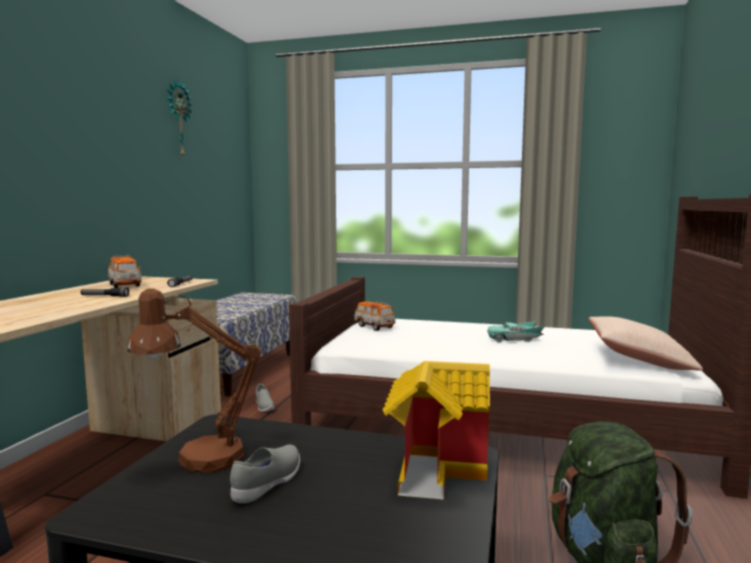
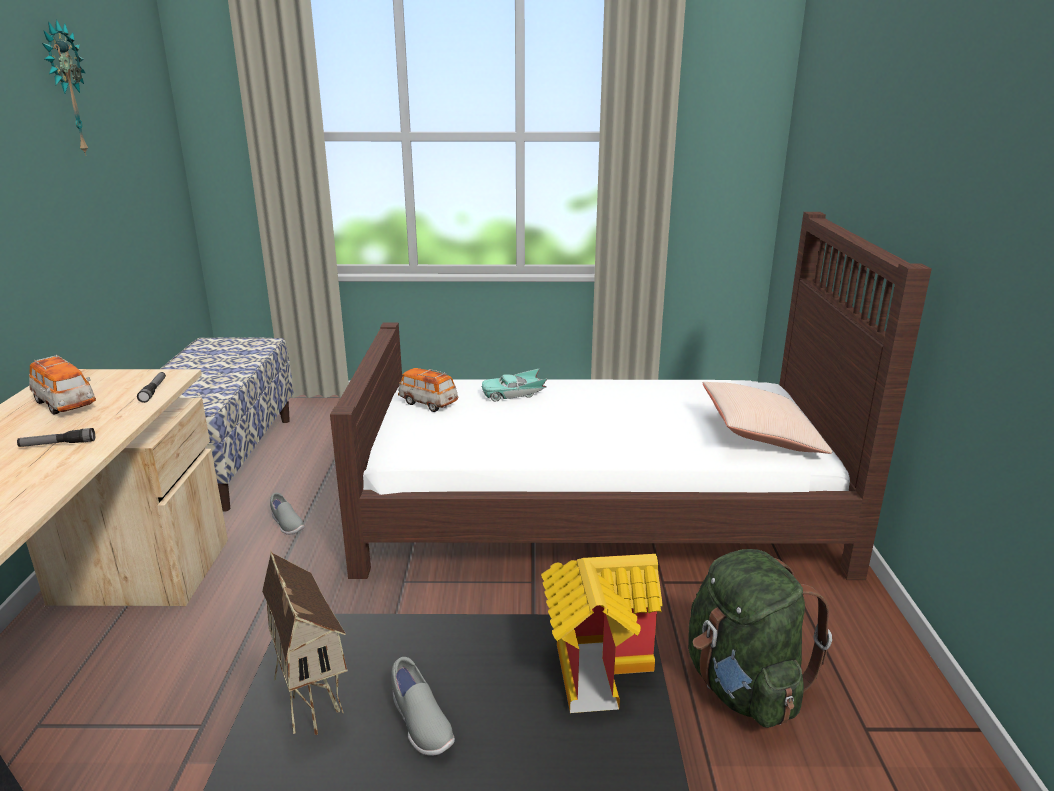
camera: 15 degrees left, 15 degrees up
brown table lamp [127,289,262,473] -> toy house [262,551,348,735]
grey shoe [230,444,300,503] -> grey shoe turned 135 degrees clockwise [391,657,455,756]
turquoise toy car [487,321,545,342] -> turquoise toy car moved to [481,368,548,402]

